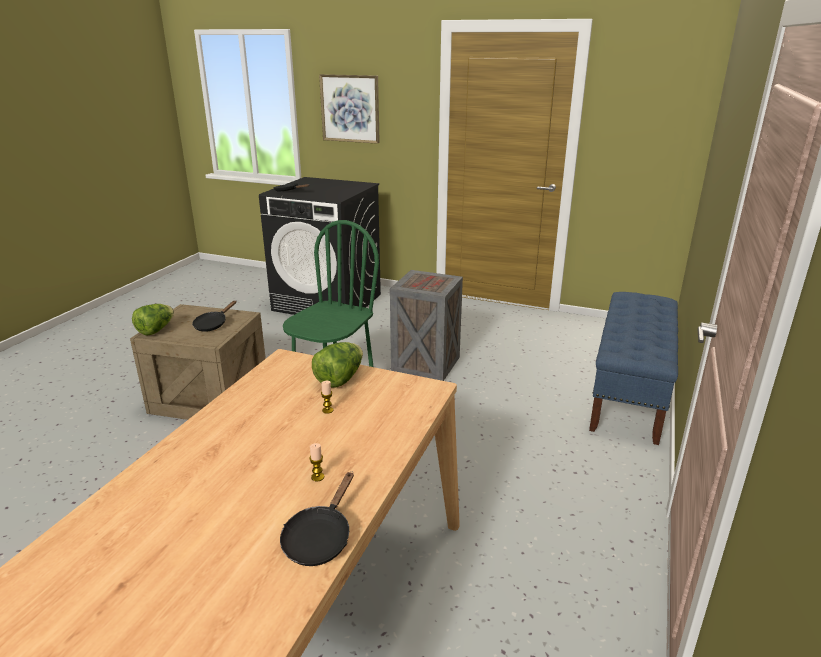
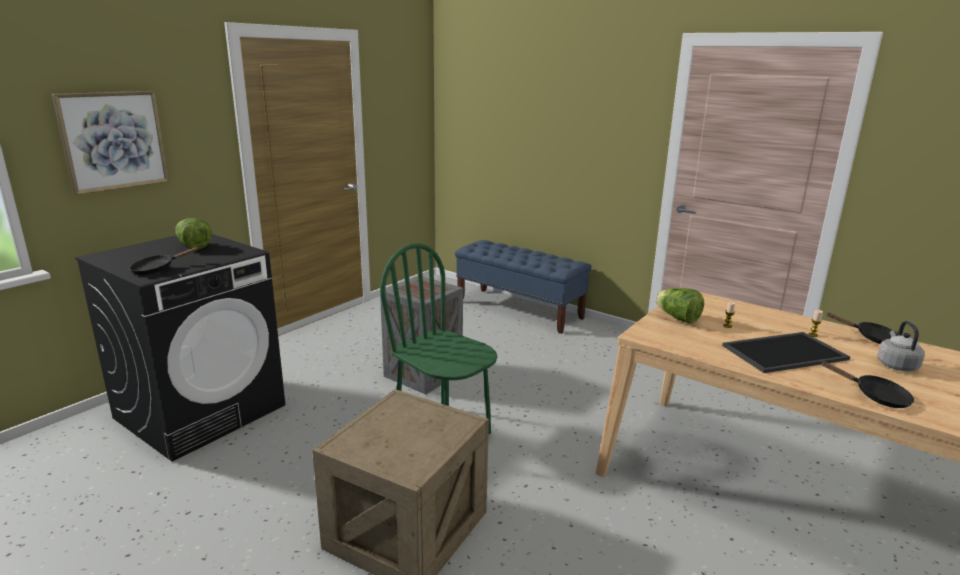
camera: 75 degrees left, 5 degrees down
lettuce [132,304,174,336] -> lettuce moved to [175,218,212,249]
black frying pan [192,301,236,332] -> black frying pan moved to [821,361,914,408]
none -> tray [722,332,850,373]
none -> grey kettle [877,321,925,371]

